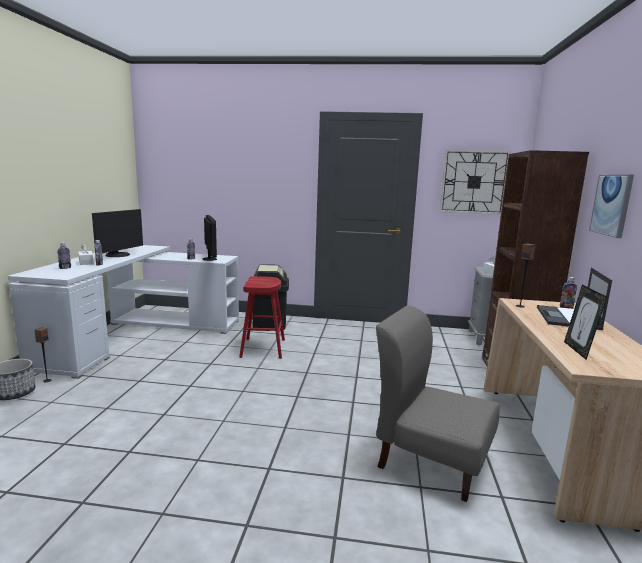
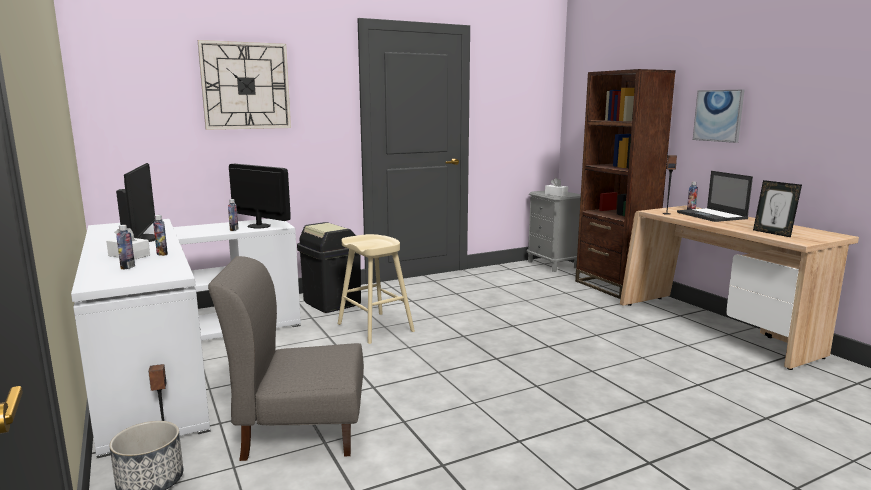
camera: 35 degrees left, 0 degrees up
red stool [239,276,285,359] -> beige stool [338,234,415,344]
grey chair [376,305,500,502] -> grey chair moved to [208,256,364,461]
wall clock [439,149,511,215] -> wall clock moved to [198,40,291,130]

